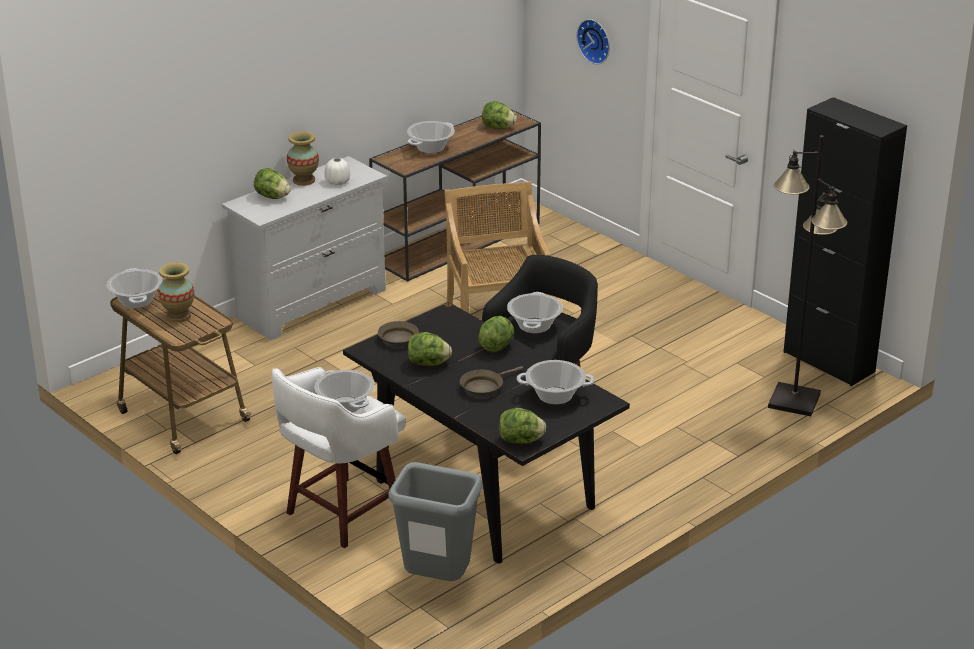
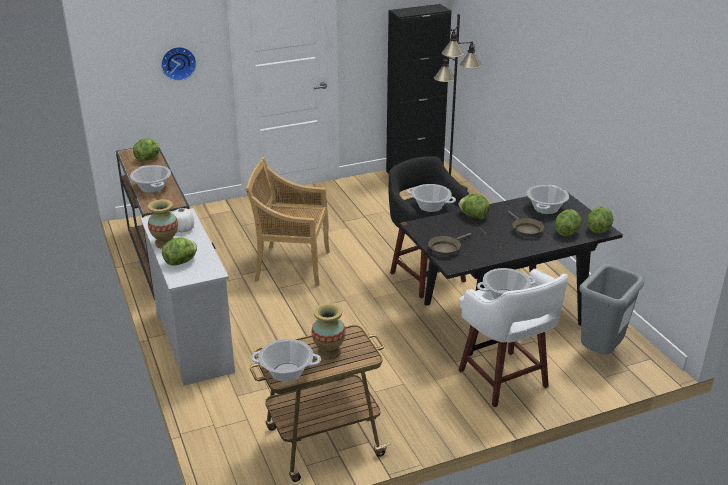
camera: 70 degrees left, 0 degrees up
lettuce [408,332,452,366] -> lettuce moved to [555,209,582,237]

